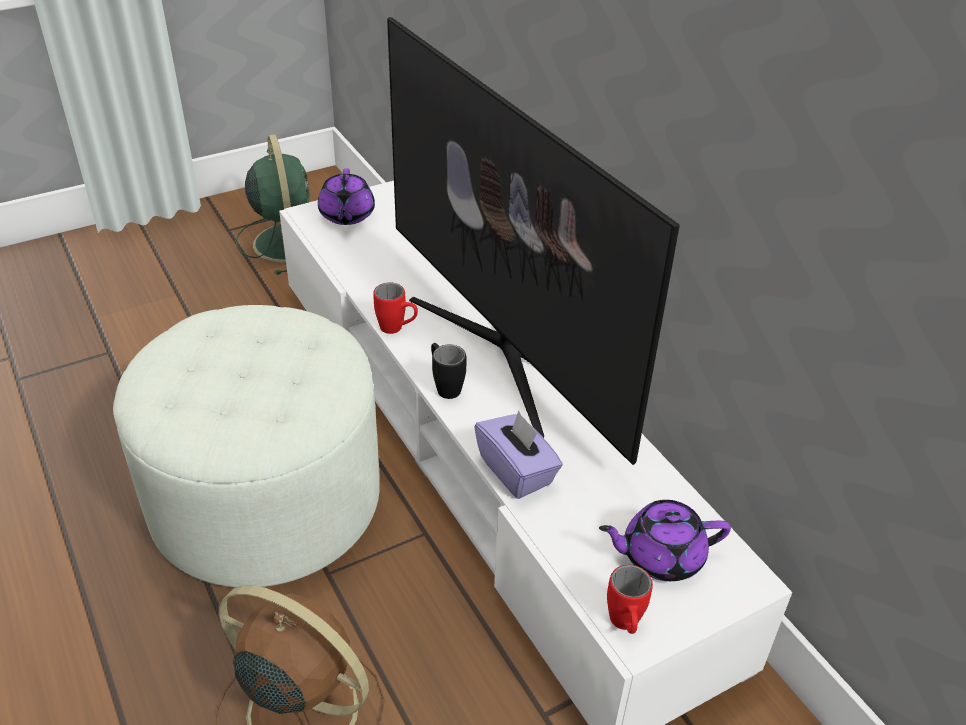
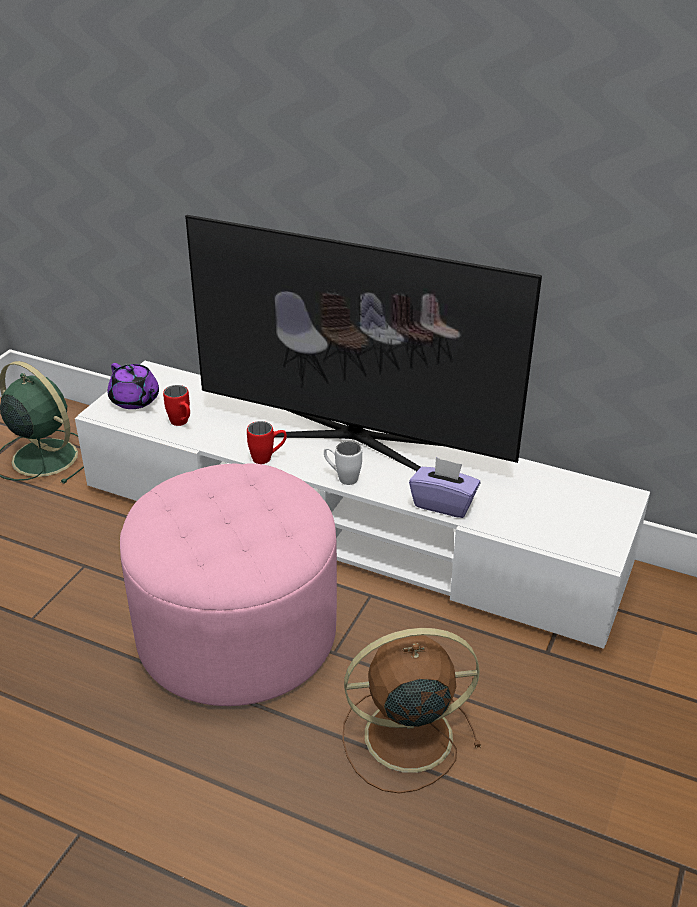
camera: 35 degrees left, 5 degrees down
white ottoman [113,305,380,587] -> pink ottoman [120,463,337,706]
black mug [431,343,466,399] -> white mug [324,441,362,485]
purple teapot [599,500,731,581] -> none
red mug [607,565,653,634] -> red mug moved to [163,385,190,426]

